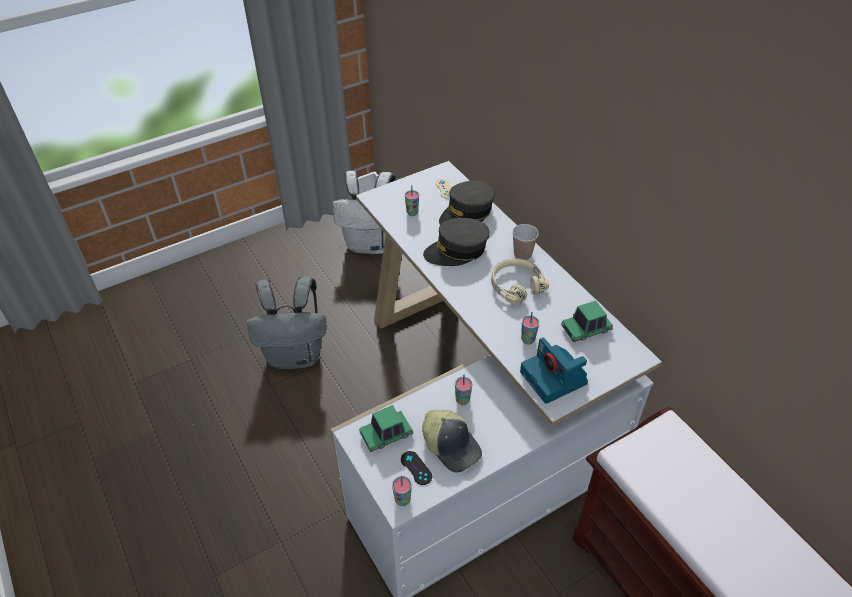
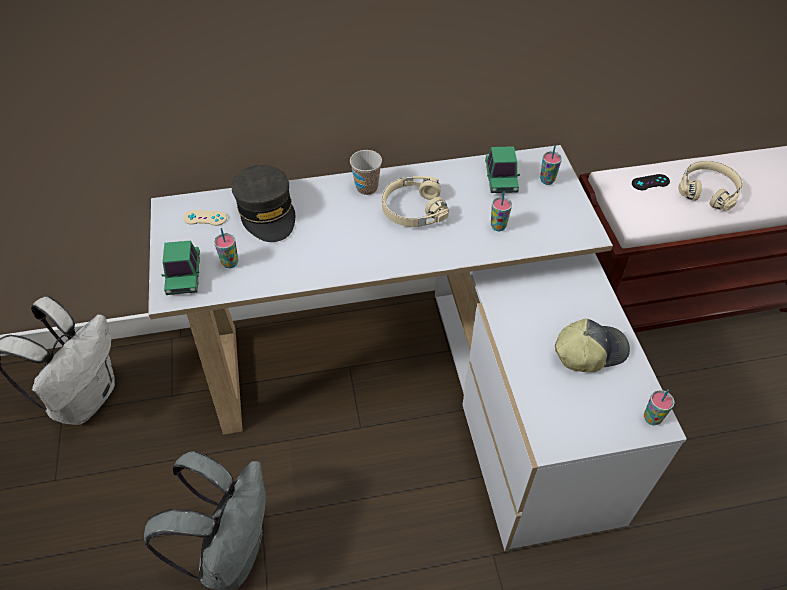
camera: 70 degrees left, 5 degrees up
toy car [359,405,413,452] -> toy car moved to [162,241,200,295]
black game controller [401,451,432,485] -> black game controller moved to [632,174,670,190]
grey cap [423,218,490,266] -> none
cup [455,374,472,405] -> cup moved to [540,145,562,185]
camera [520,337,588,404] -> none
none -> beige headphones [678,161,743,211]

